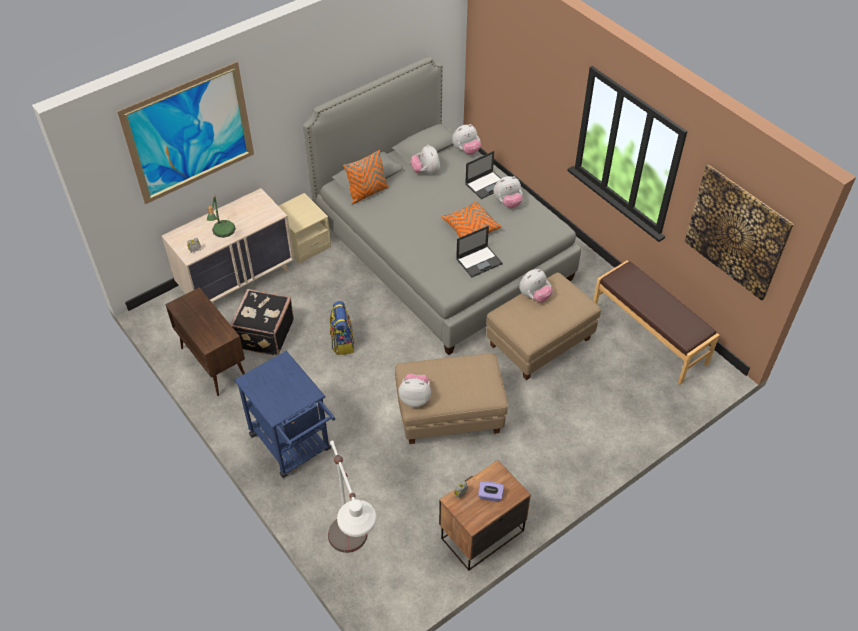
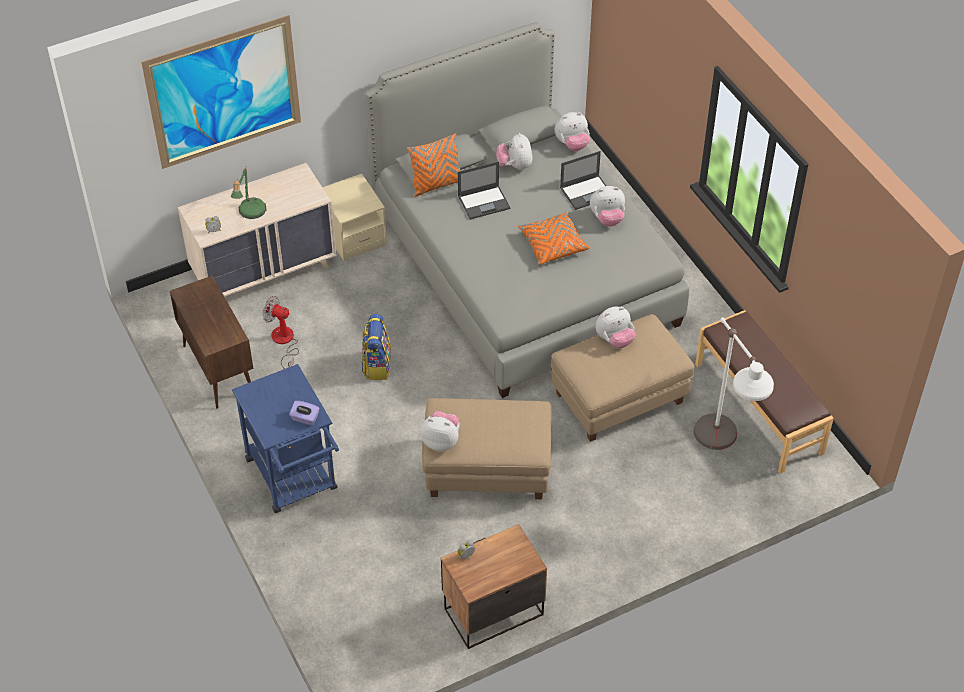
camera: 10 degrees right, 0 degrees up
black suitcase [230,289,294,356] -> fan [263,296,299,369]
white floor lamp [328,441,377,553] -> white floor lamp moved to [694,318,774,450]
laptop [456,226,503,278] -> laptop moved to [458,161,510,220]
purple tissue box [478,481,504,502] -> purple tissue box moved to [289,401,320,425]
picture [685,165,794,301] -> none

